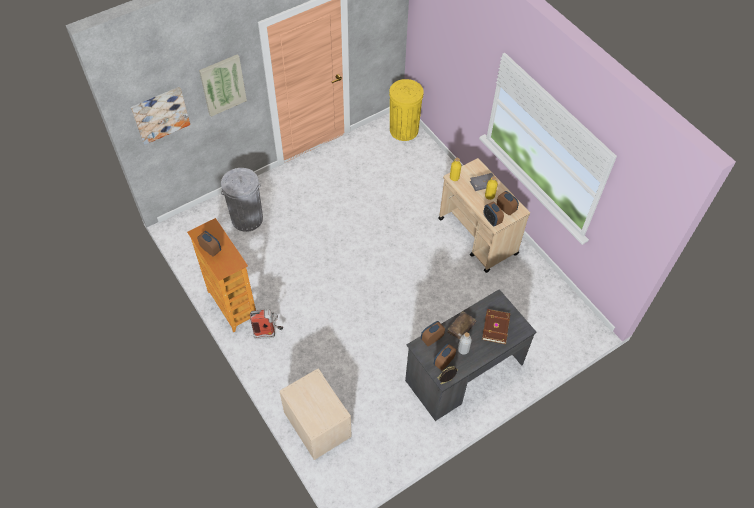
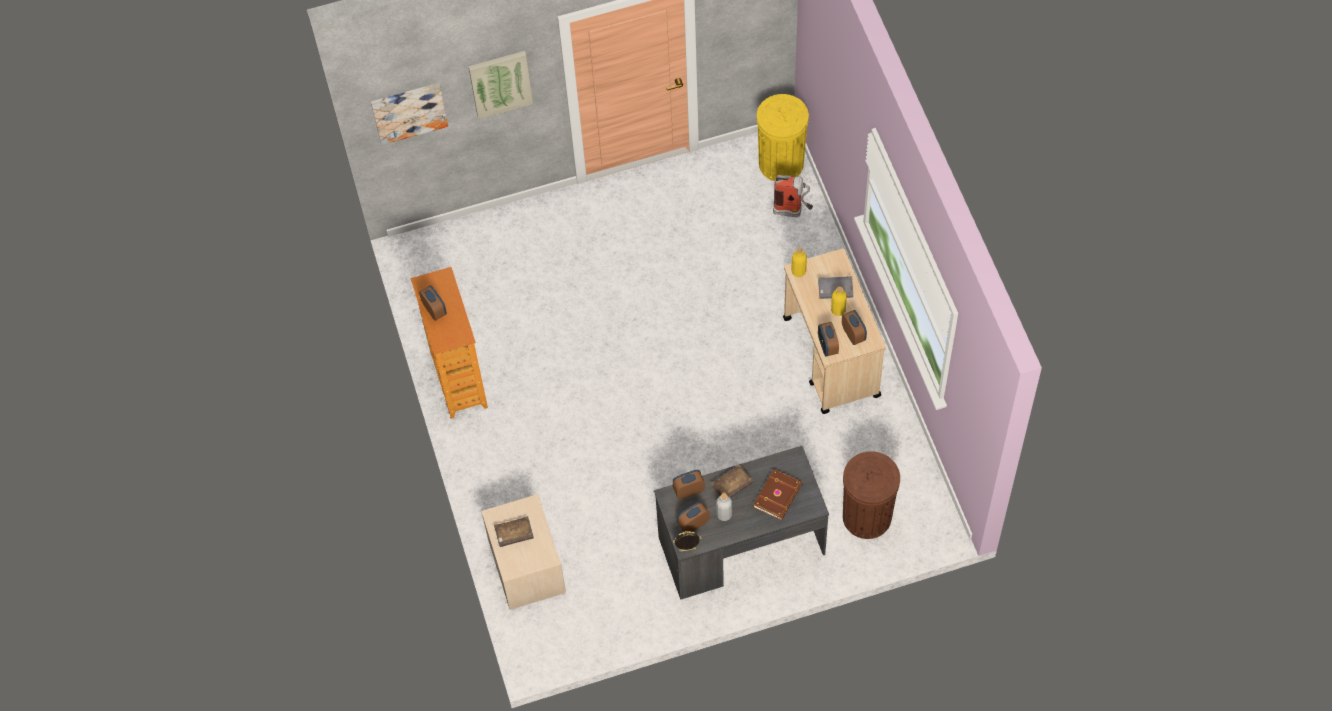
camera: 20 degrees right, 5 degrees up
grey trash can [221,168,263,232] -> none
fire extinguisher [250,309,283,339] -> fire extinguisher moved to [773,175,813,217]
none -> brown book [494,516,534,547]
none -> brown trash can [843,451,900,539]

